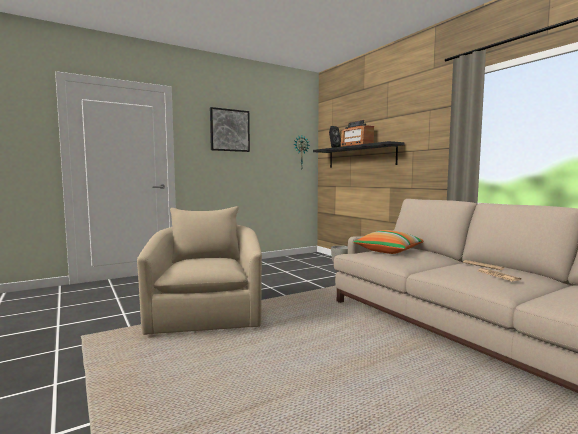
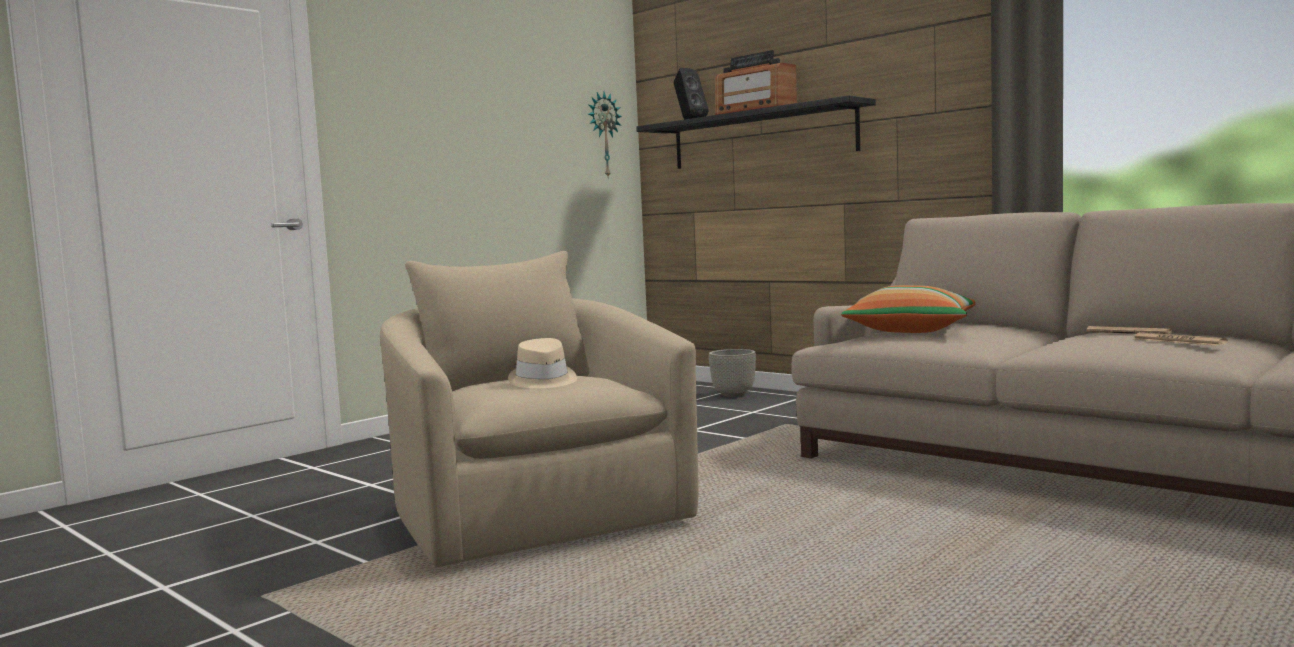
camera: 15 degrees left, 0 degrees up
picture [210,107,250,152] -> none
none -> beige hat [508,338,577,388]

